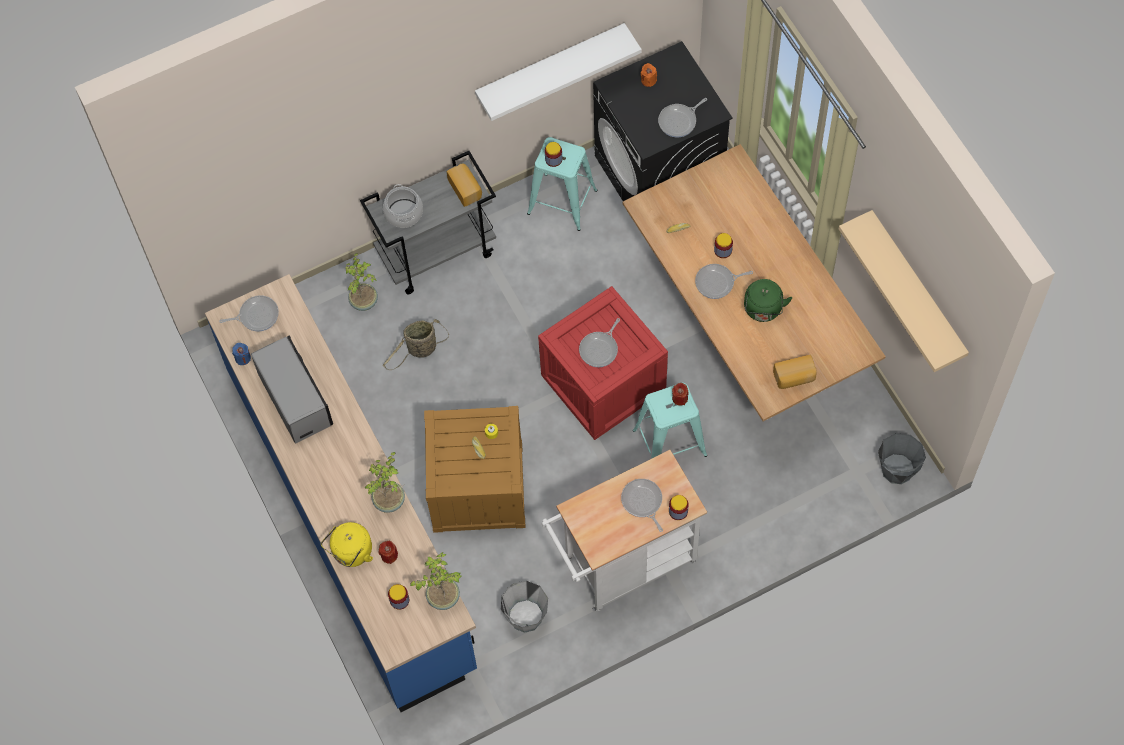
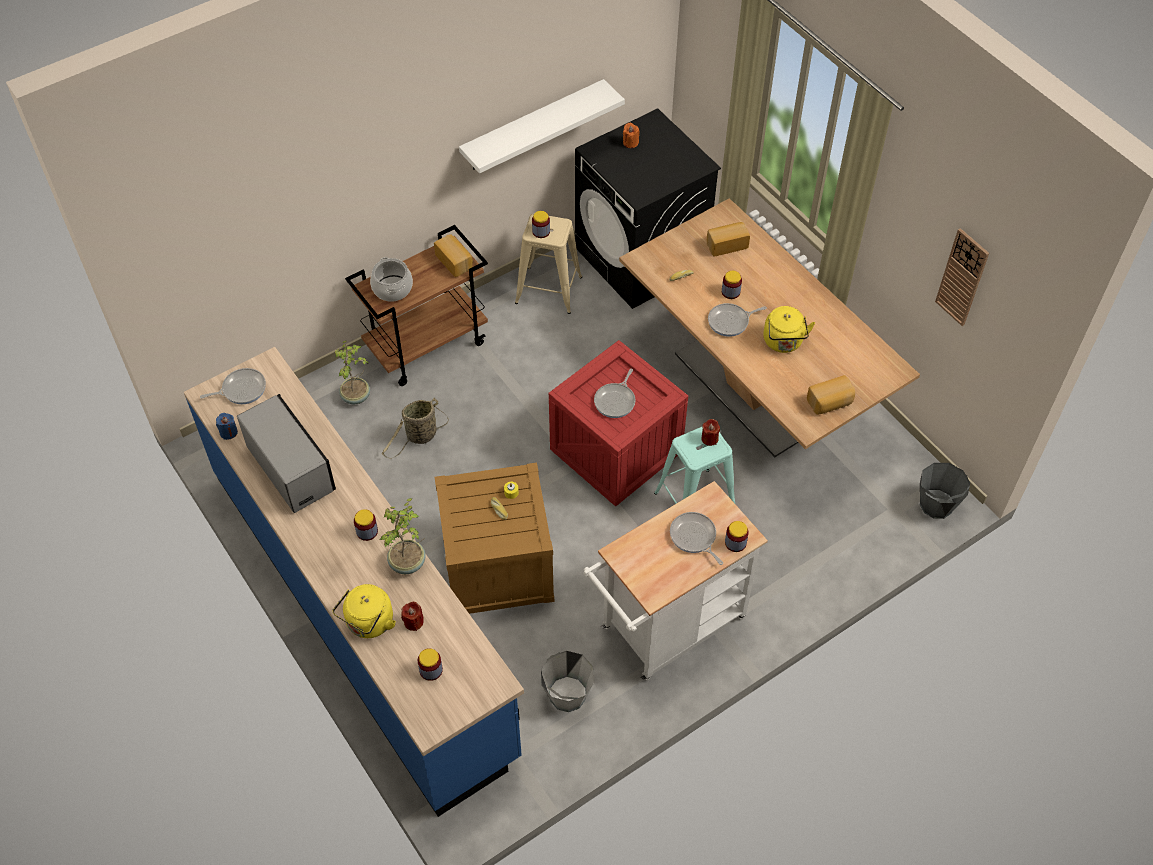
camera: 10 degrees left, 10 degrees down
grey cart [360,151,496,295] -> brown cart [345,225,488,386]
potted plant [410,552,462,610] -> none
turquoise stool [527,137,597,231] -> beige stool [515,213,582,314]
frying pan [658,98,707,137] -> none
green kettle [744,279,792,322] -> yellow kettle [763,306,815,353]
beige shelf [839,210,969,372] -> wall clock [935,228,989,326]
none -> jar [354,509,378,541]
none -> bread [707,222,750,256]

